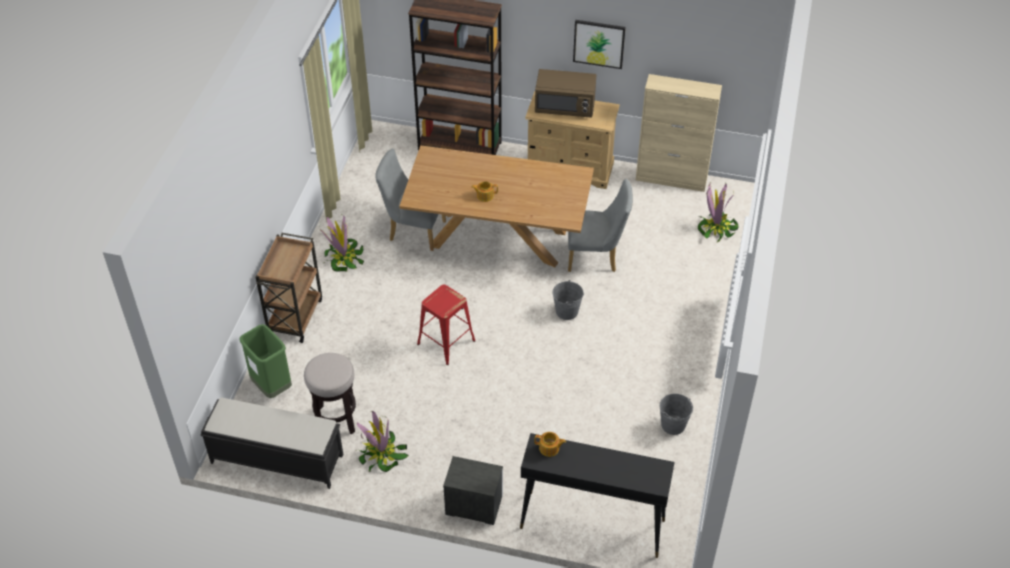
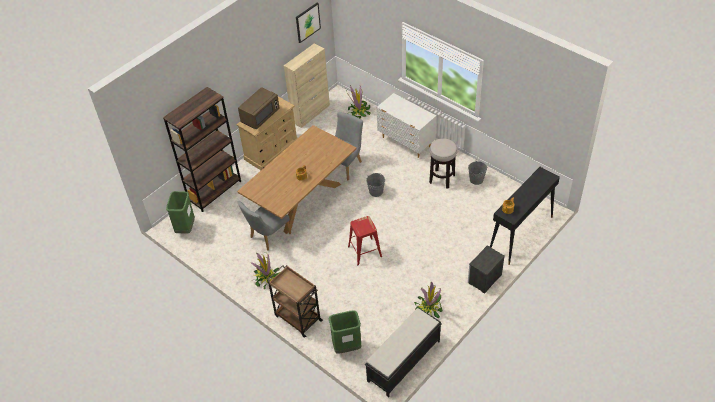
camera: 60 degrees left, 0 degrees up
stool [304,353,356,435] -> stool moved to [429,138,458,189]
picture [573,20,626,69] -> picture moved to [296,3,321,43]
none -> green trash can [166,191,195,234]
none -> white dresser [376,93,436,158]

